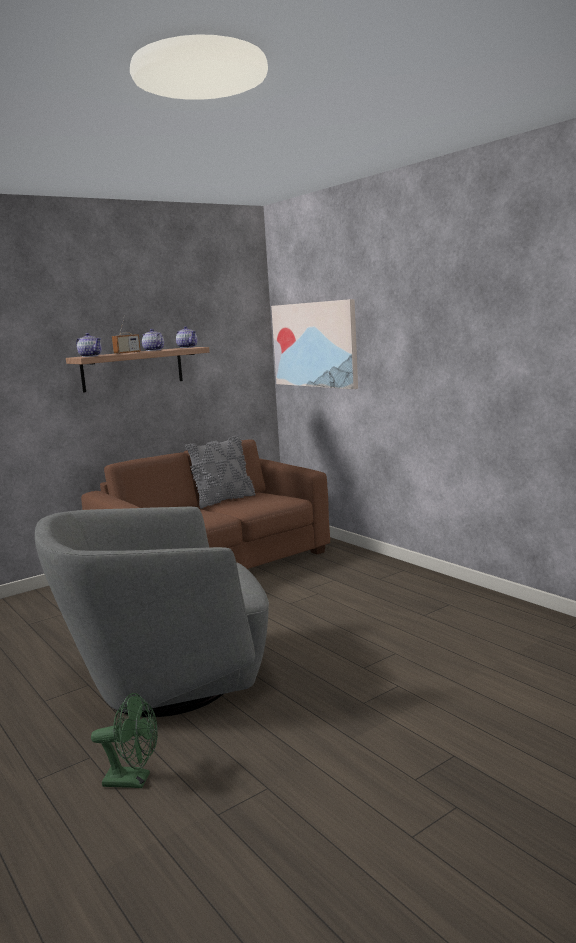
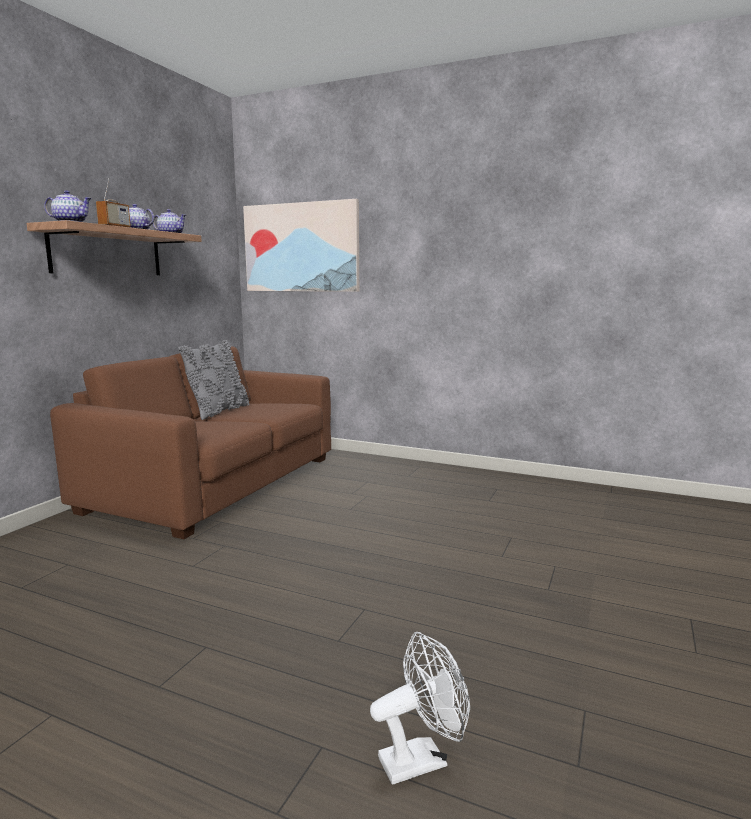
camera: 30 degrees left, 0 degrees up
grey armchair [35,507,269,717] -> none
green fan [91,693,158,788] -> white fan [370,632,470,785]

